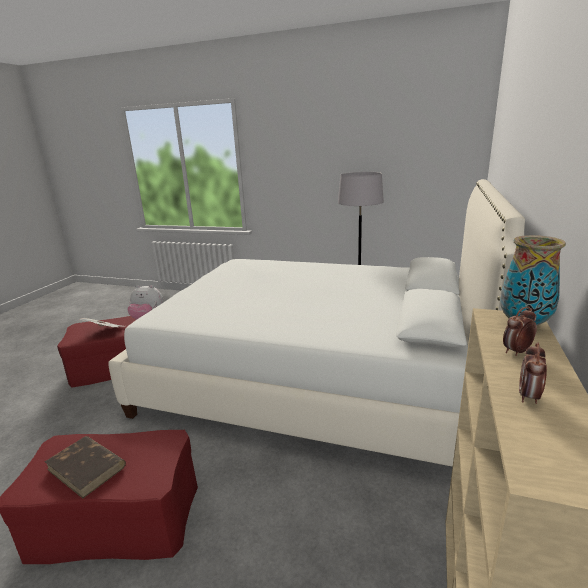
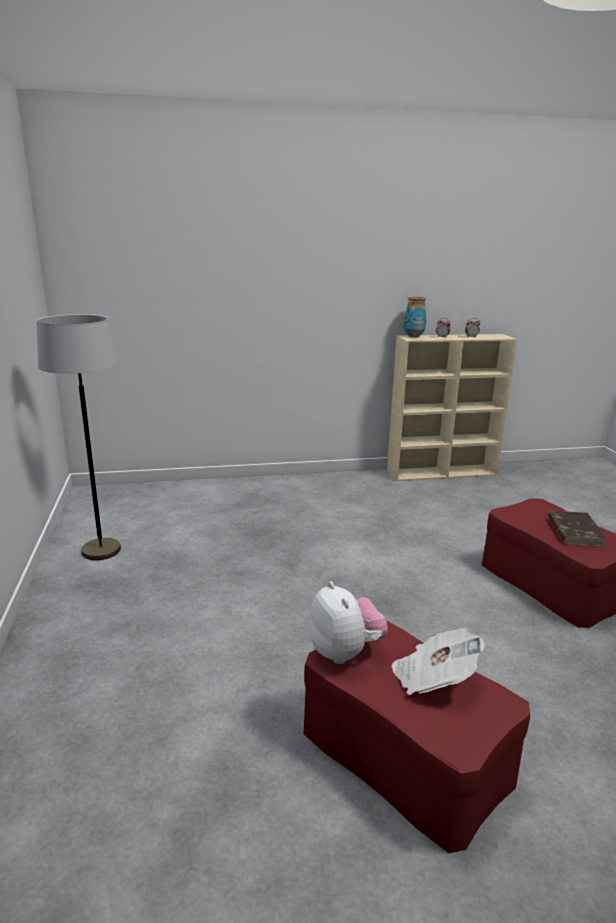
camera: 120 degrees left, 0 degrees up
white bed [108,179,525,467] -> none

